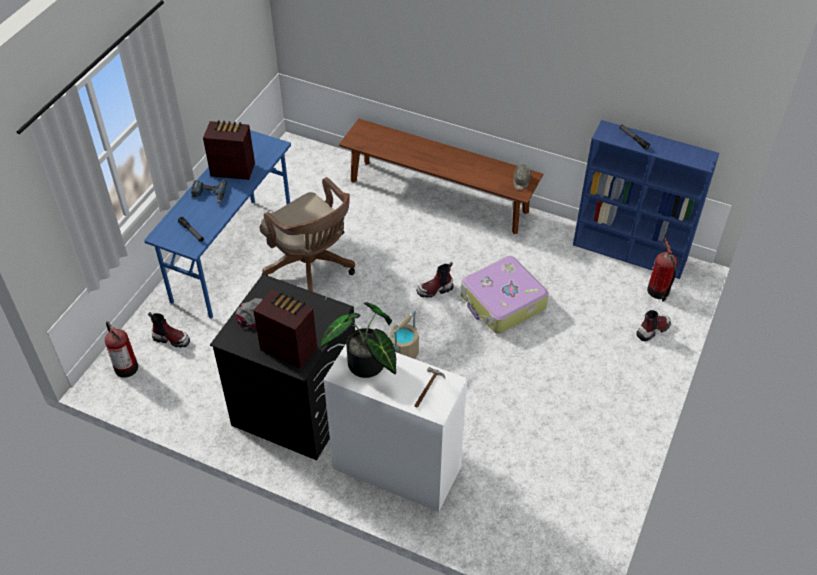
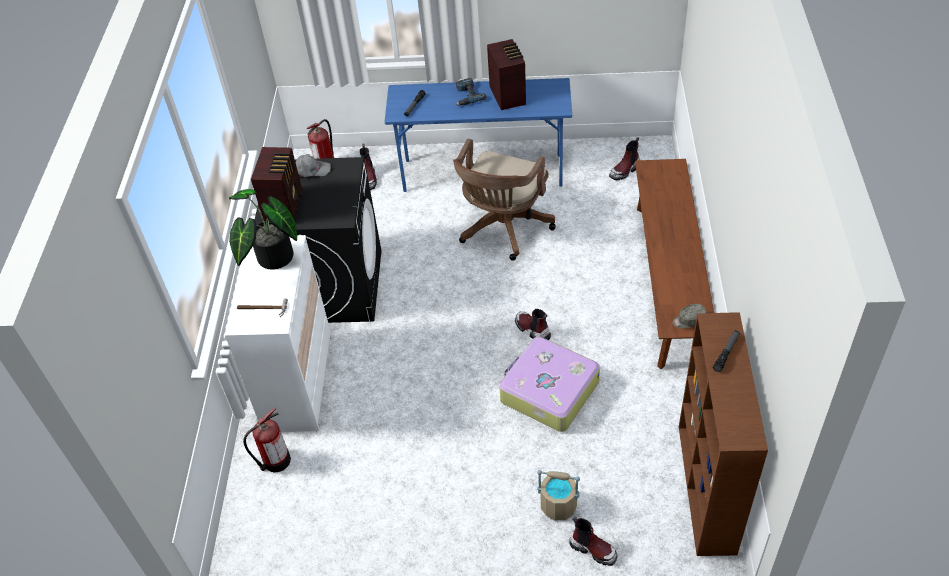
camera: 70 degrees right, 0 degrees up
beige bucket [389,311,419,359] -> beige bucket moved to [537,470,580,520]
blue bookcase [573,120,719,279] -> brown bookcase [679,312,768,556]
fire extinguisher [647,238,678,302] -> fire extinguisher moved to [243,408,291,472]
none -> boot [609,137,640,180]

